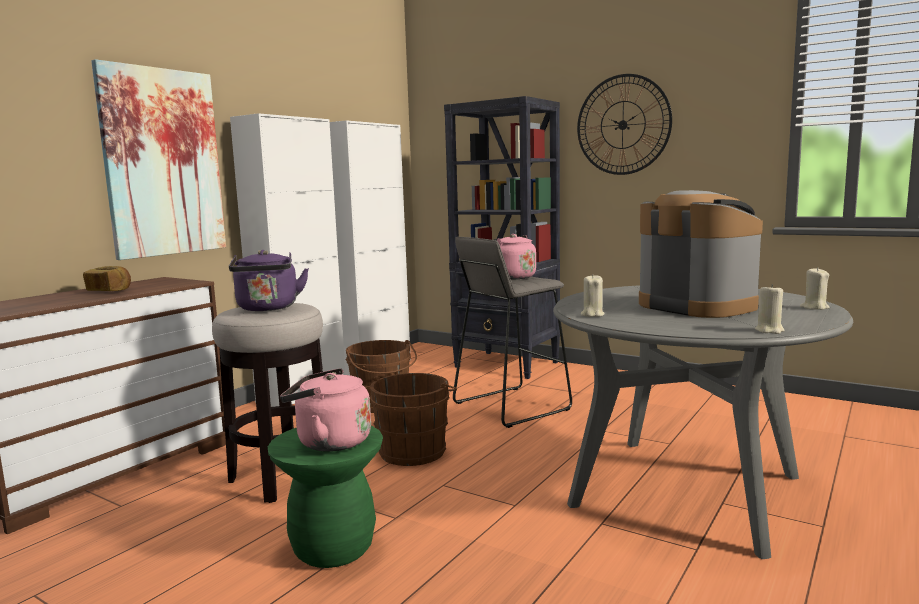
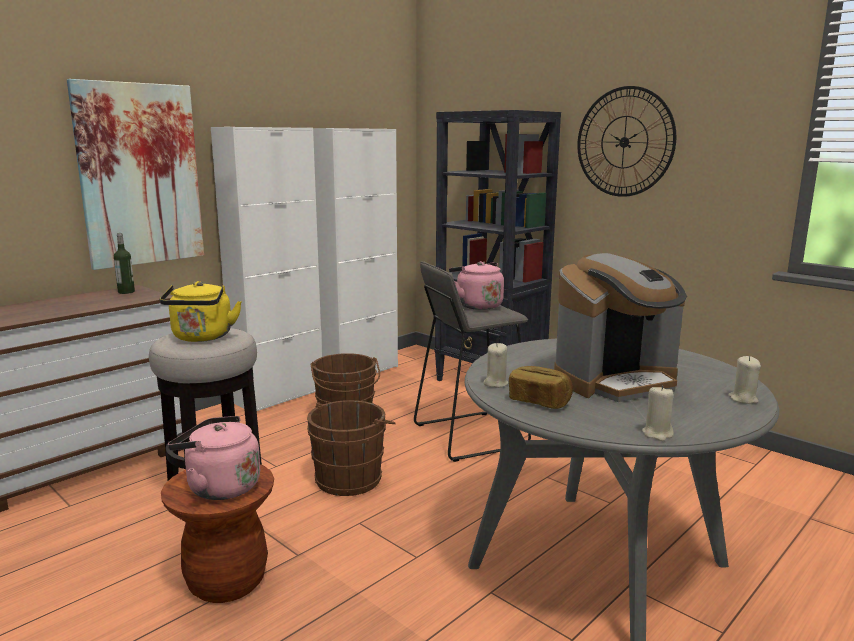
camera: 10 degrees right, 5 degrees up
bread [83,266,131,291] -> bread moved to [509,366,573,409]
purple kettle [229,250,309,311] -> yellow kettle [159,281,242,342]
green stool [268,426,383,568] -> brown stool [161,464,274,603]
coffee machine [639,190,763,318] -> coffee machine turned 90 degrees clockwise [554,253,687,402]
none -> bottle [114,233,135,294]

